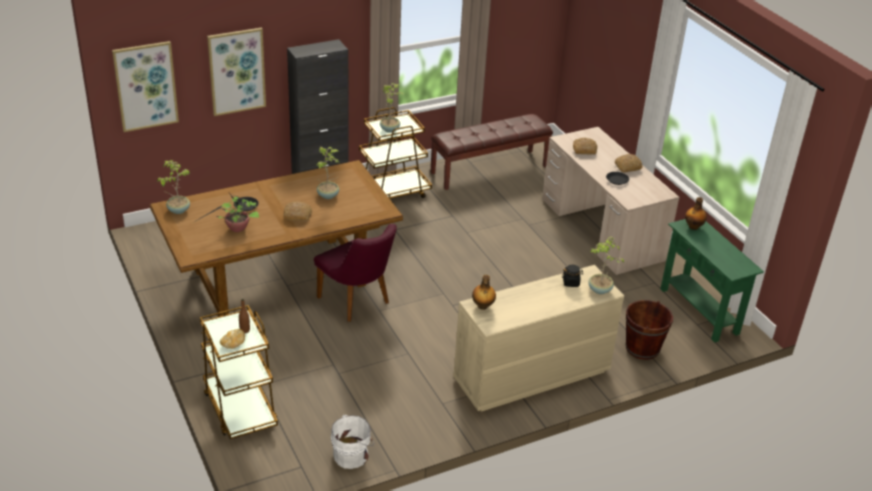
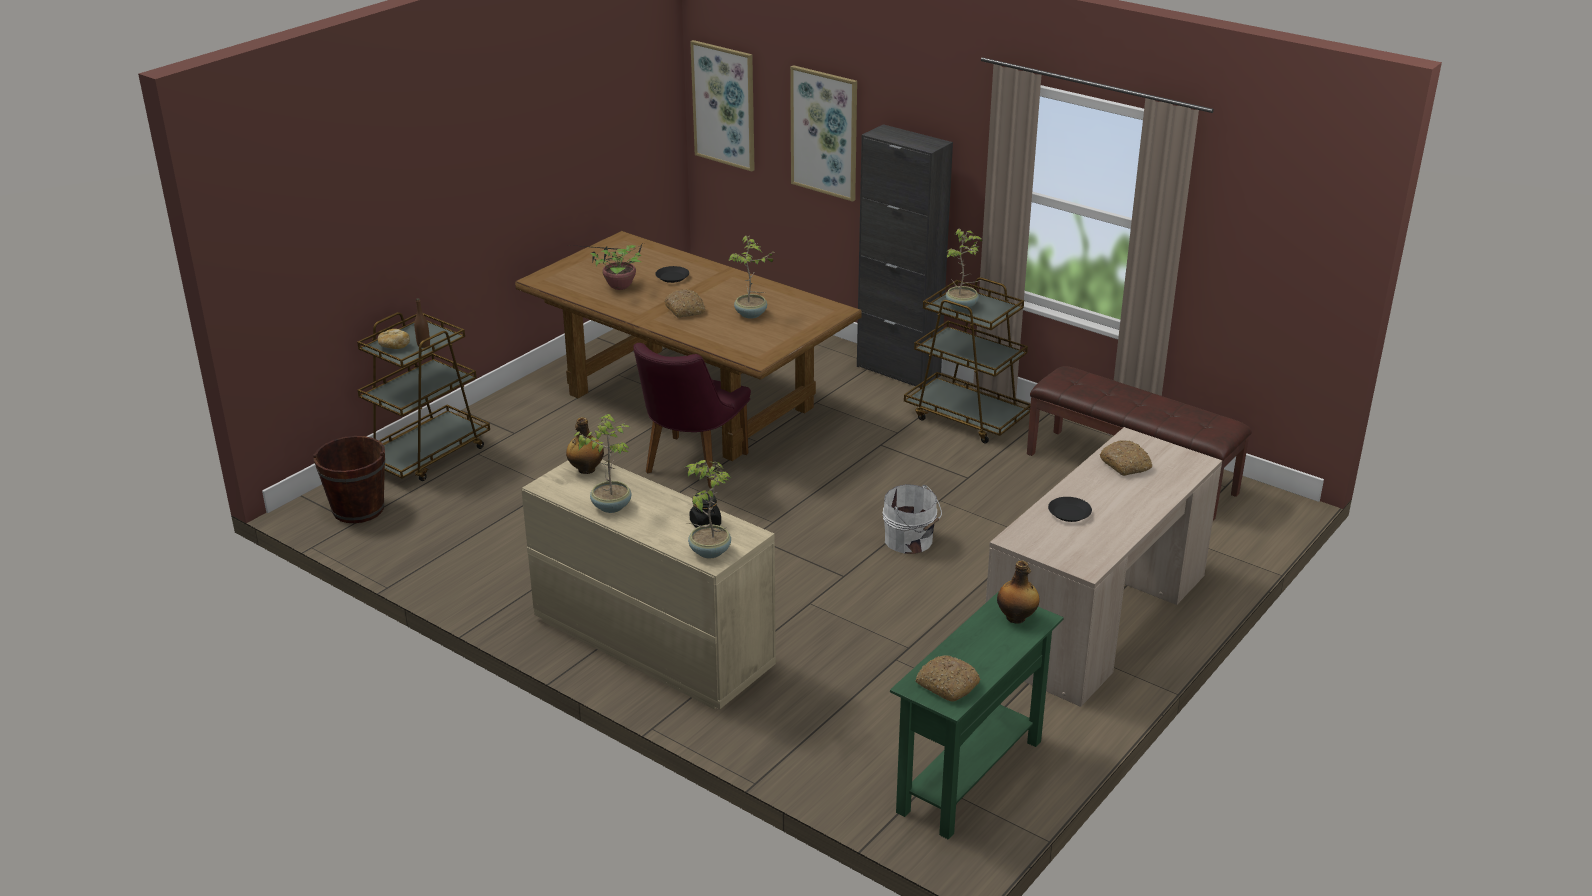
camera: 65 degrees right, 5 degrees down
potted plant [157,160,190,214] -> potted plant moved to [574,414,632,513]
white bucket [331,415,374,469] -> white bucket moved to [883,484,942,554]
bread [615,154,642,172] -> bread moved to [916,655,981,702]
brown bucket [626,300,673,360] -> brown bucket moved to [313,436,385,523]

